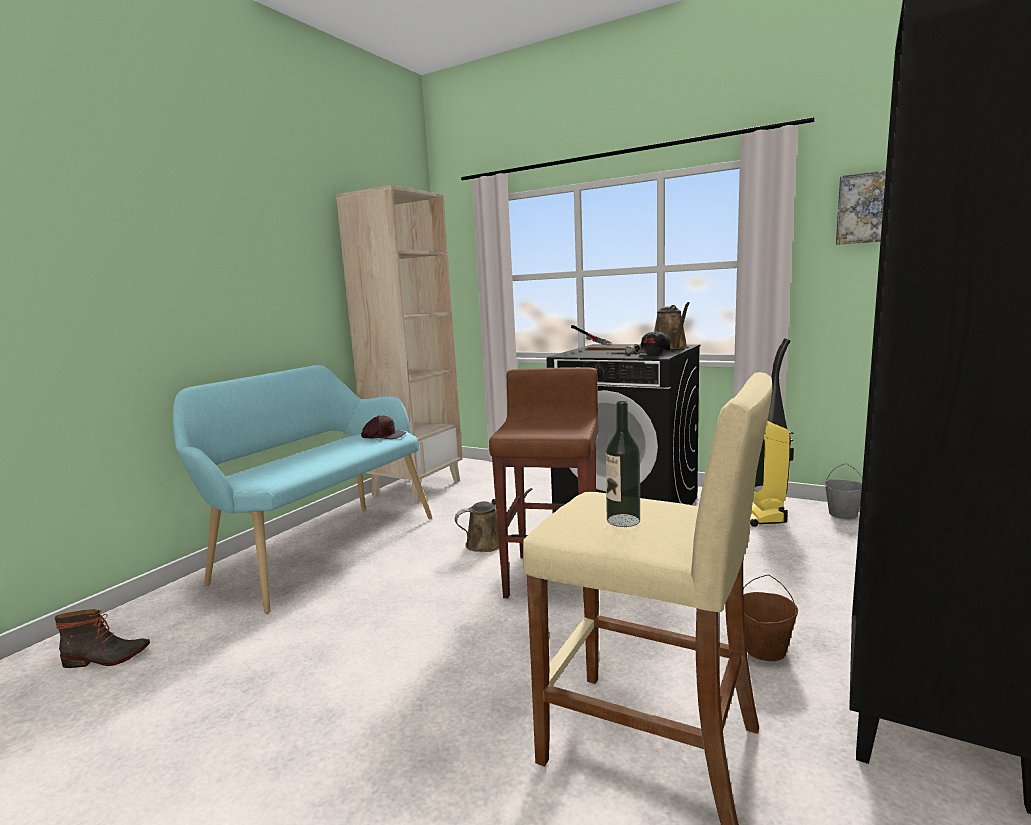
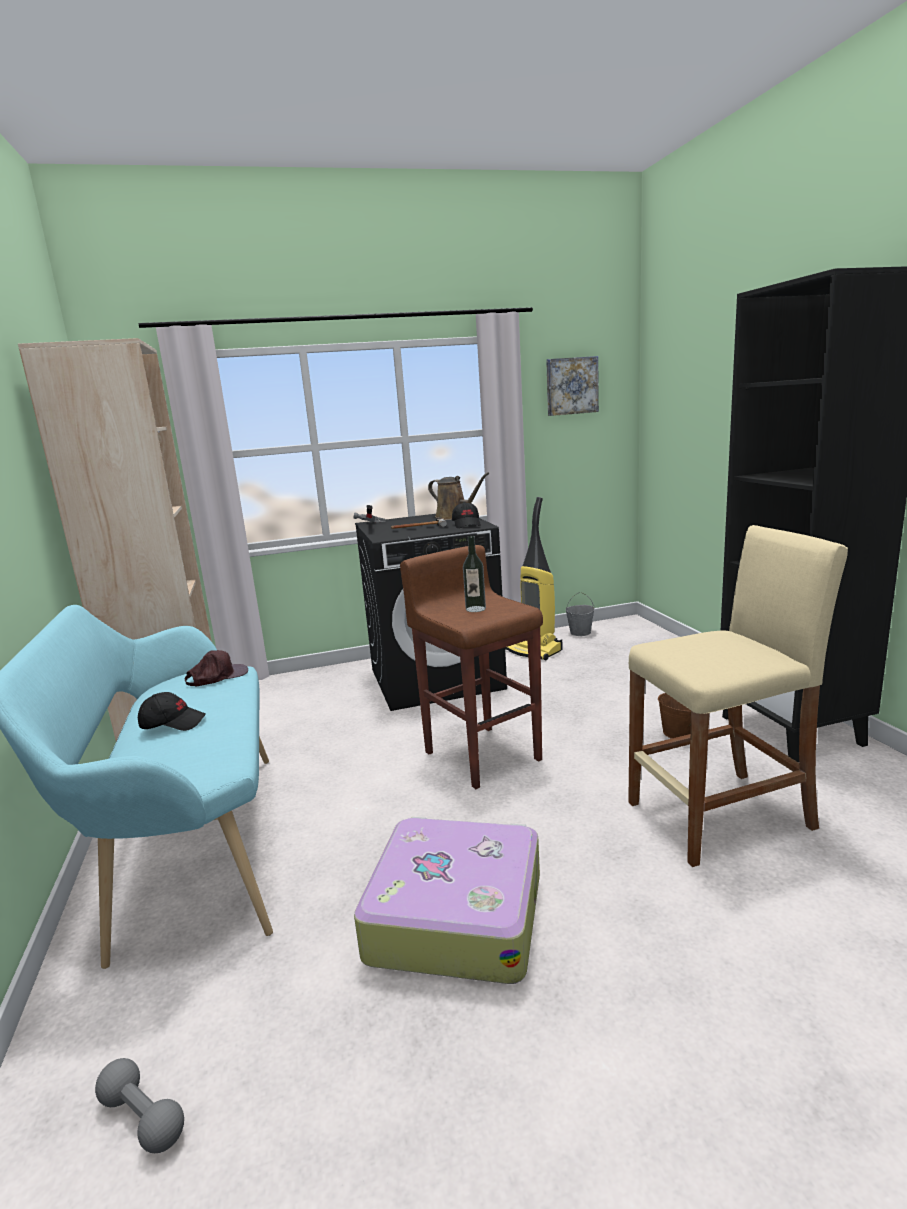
camera: 45 degrees left, 5 degrees up
boot [54,609,150,668] -> grey dumbbell [95,1058,184,1153]
brown watering can [455,488,533,552] -> none
bottle [605,401,640,527] -> bottle moved to [463,536,486,612]
none -> black cap [138,692,206,731]
none -> suitcase [354,817,540,984]

